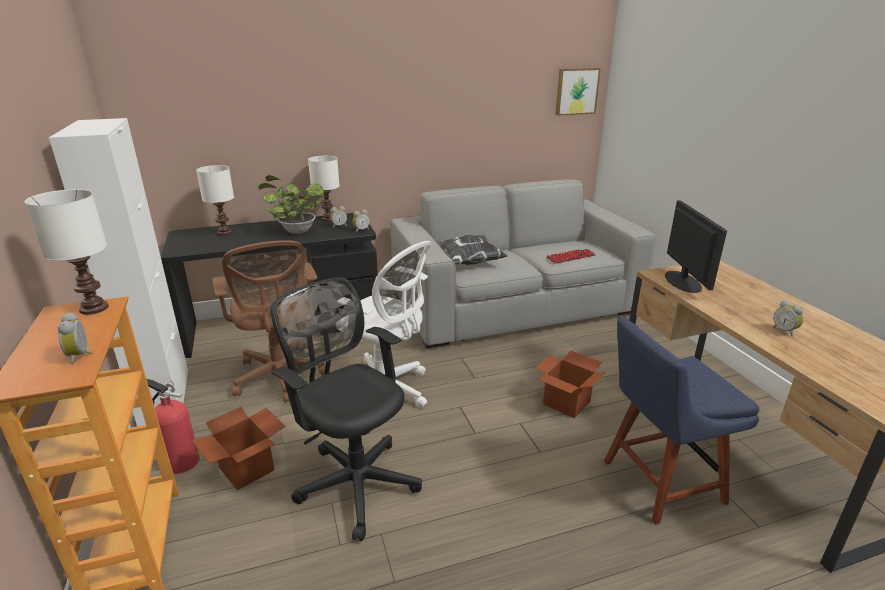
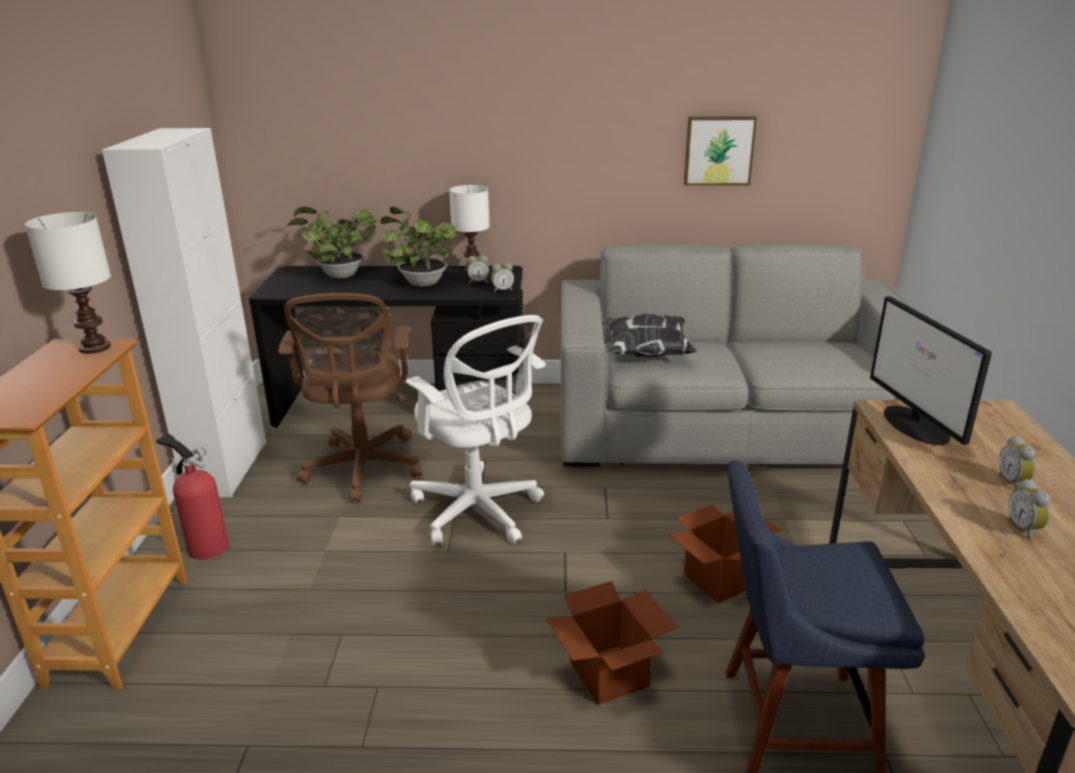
camera: 20 degrees right, 0 degrees up
alarm clock [58,312,93,364] -> alarm clock moved to [999,435,1036,490]
cardboard box [192,406,286,490] -> cardboard box moved to [546,581,677,705]
white table lamp [196,165,234,235] -> potted plant [285,207,376,278]
black office chair [270,277,422,542] -> none
keyboard [546,249,595,264] -> none
picture [556,68,601,115] -> picture moved to [684,116,757,185]
monitor [665,200,727,293] -> monitor turned 150 degrees clockwise [870,296,992,445]

